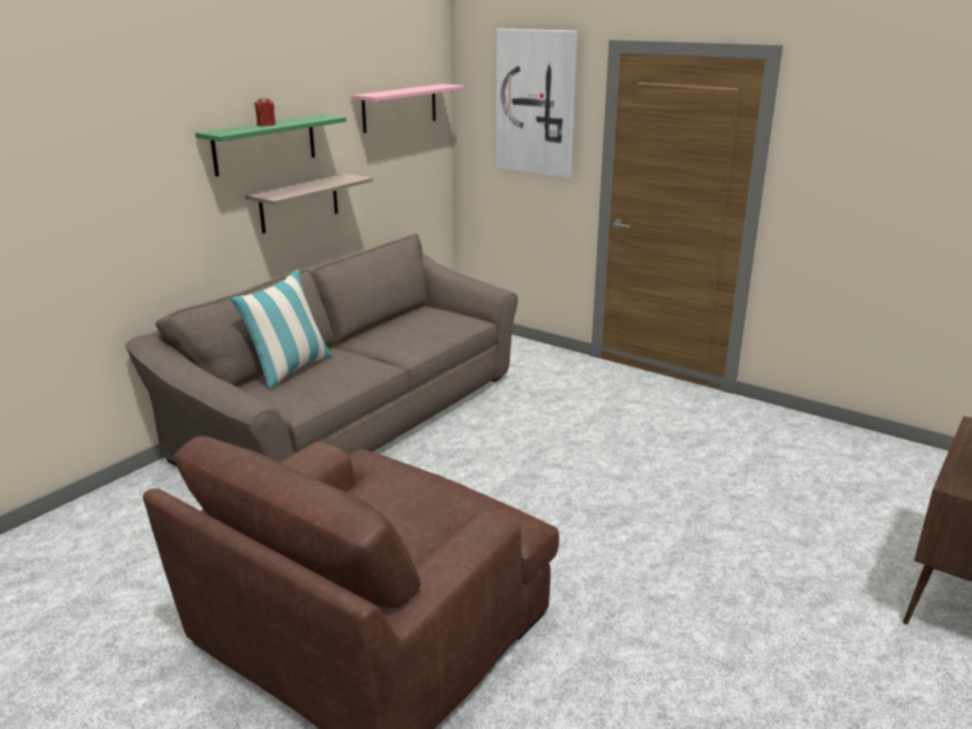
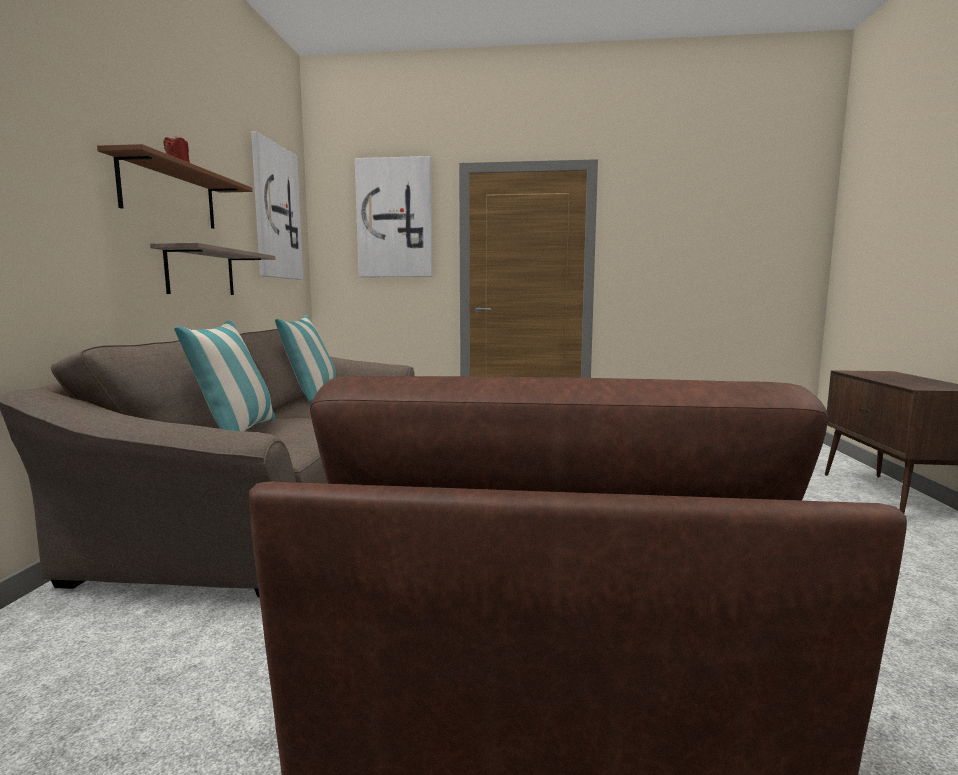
camera: 30 degrees left, 15 degrees down
green shelf [195,115,346,177] -> brown shelf [97,144,252,229]
pink shelf [351,84,465,133] -> picture [251,131,303,280]
none -> pillow [275,315,336,403]

